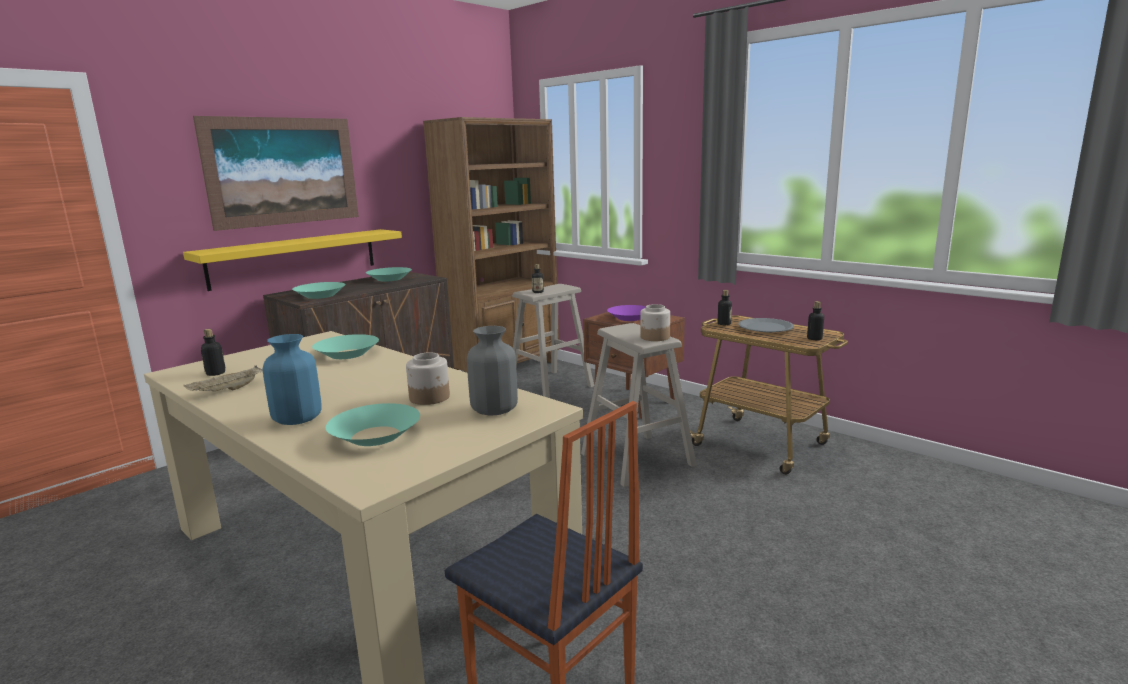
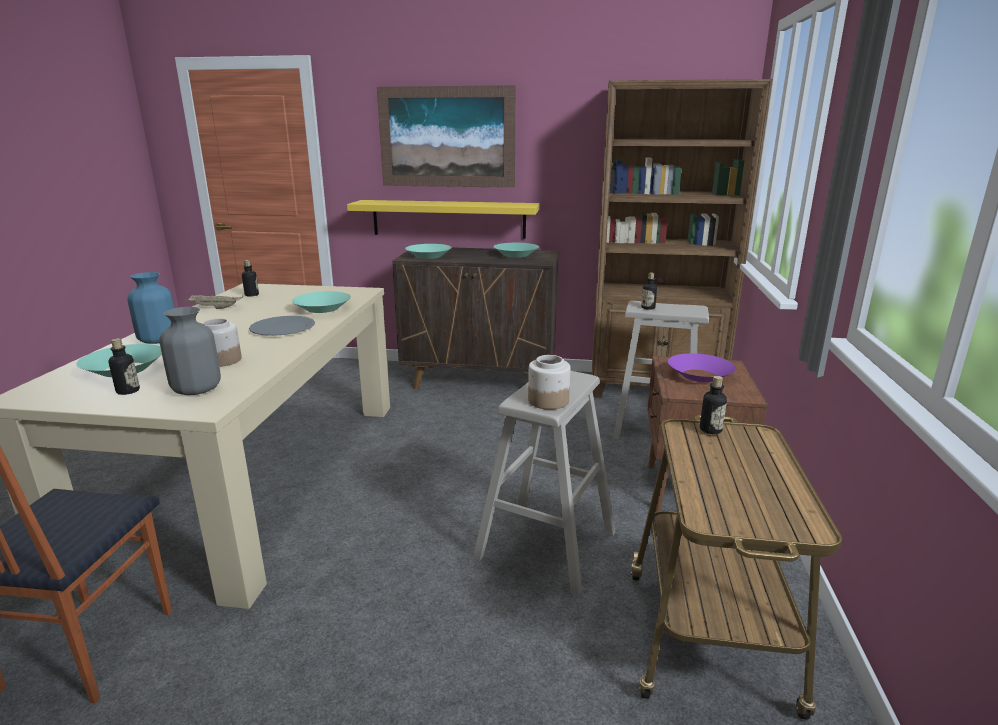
camera: 55 degrees right, 5 degrees up
grey plate [738,318,794,332] -> grey plate moved to [249,316,315,336]
bottle [807,301,824,340] -> bottle moved to [108,338,140,395]

